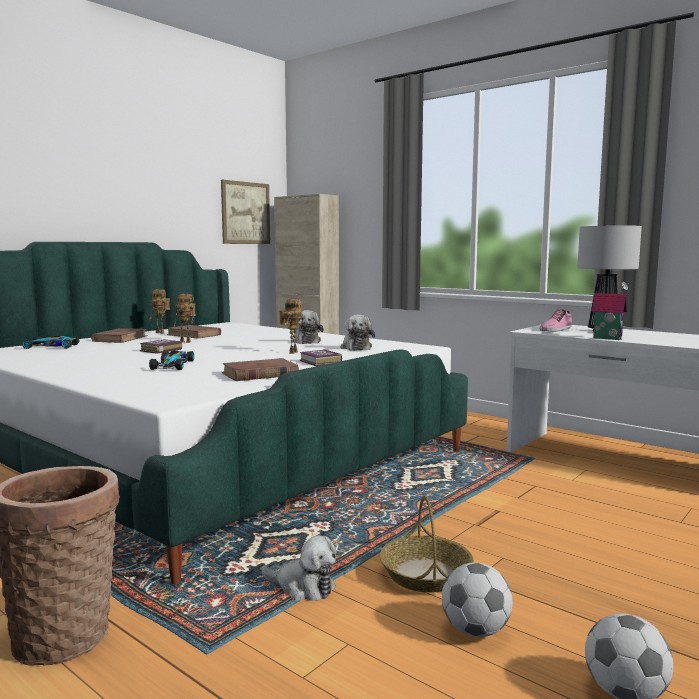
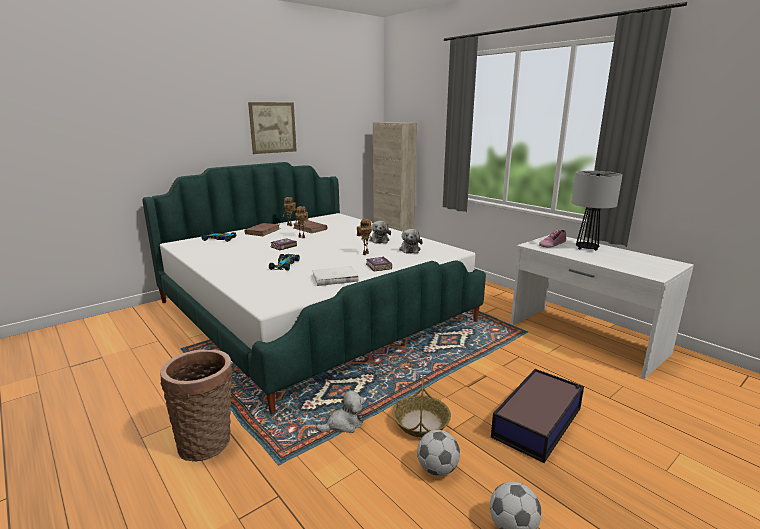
camera: 10 degrees right, 10 degrees up
picture [221,180,270,244] -> picture moved to [248,102,297,154]
brown book [221,358,299,381] -> white book [311,266,359,286]
plush toy [261,535,336,601] -> plush toy turned 60 degrees counterclockwise [316,390,365,433]
toy house [592,282,629,340] -> none
none -> storage box [491,369,584,463]

